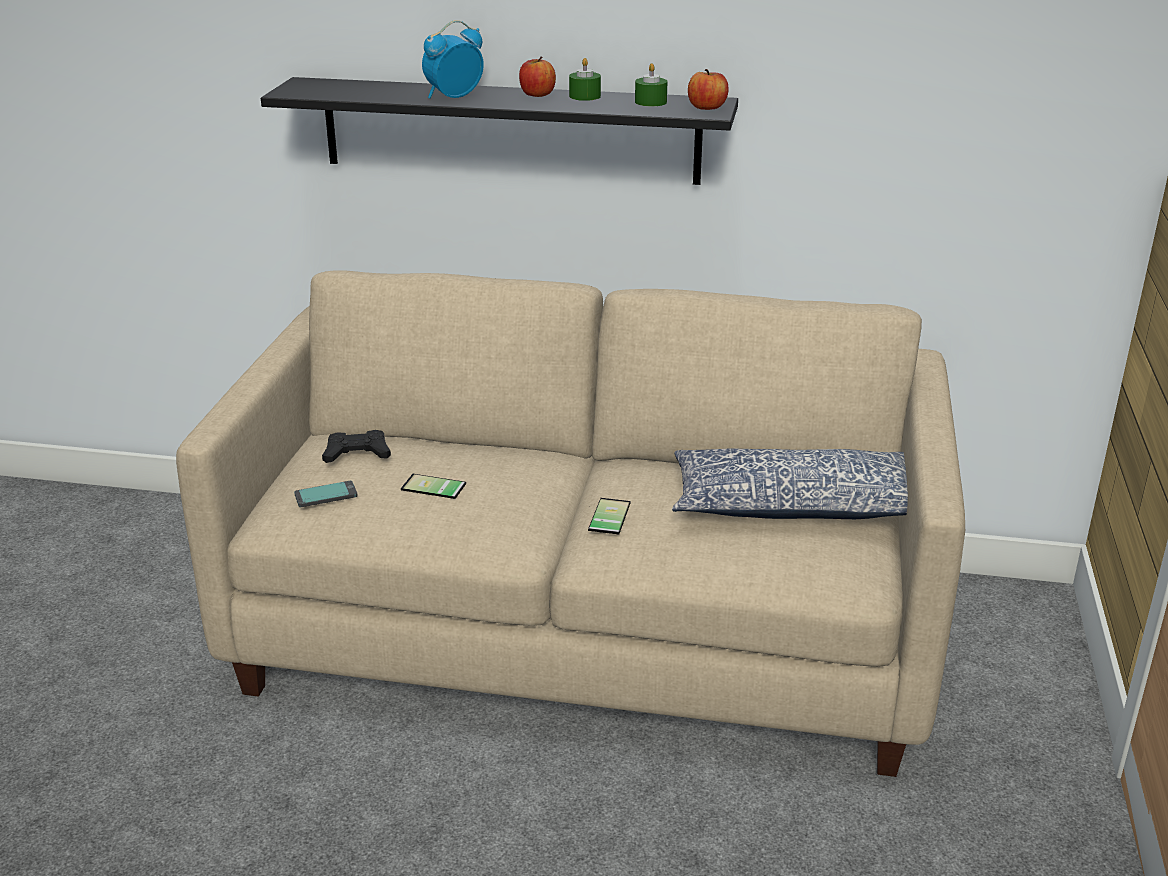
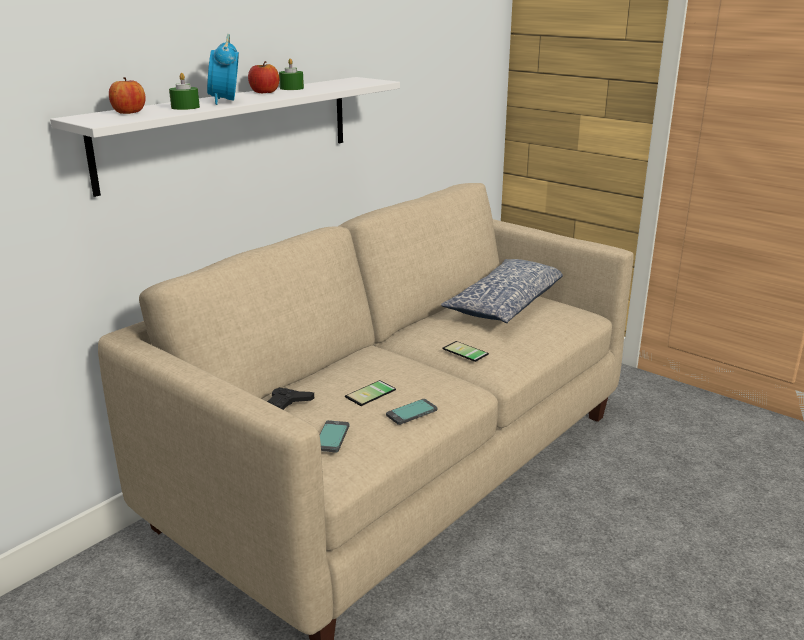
camera: 60 degrees left, 5 degrees down
black shelf [261,77,738,185] -> white shelf [50,77,400,197]
green candle [635,63,668,106] -> green candle moved to [169,73,200,110]
apple [688,69,729,110] -> apple moved to [109,77,146,114]
none -> phone [386,399,437,425]

